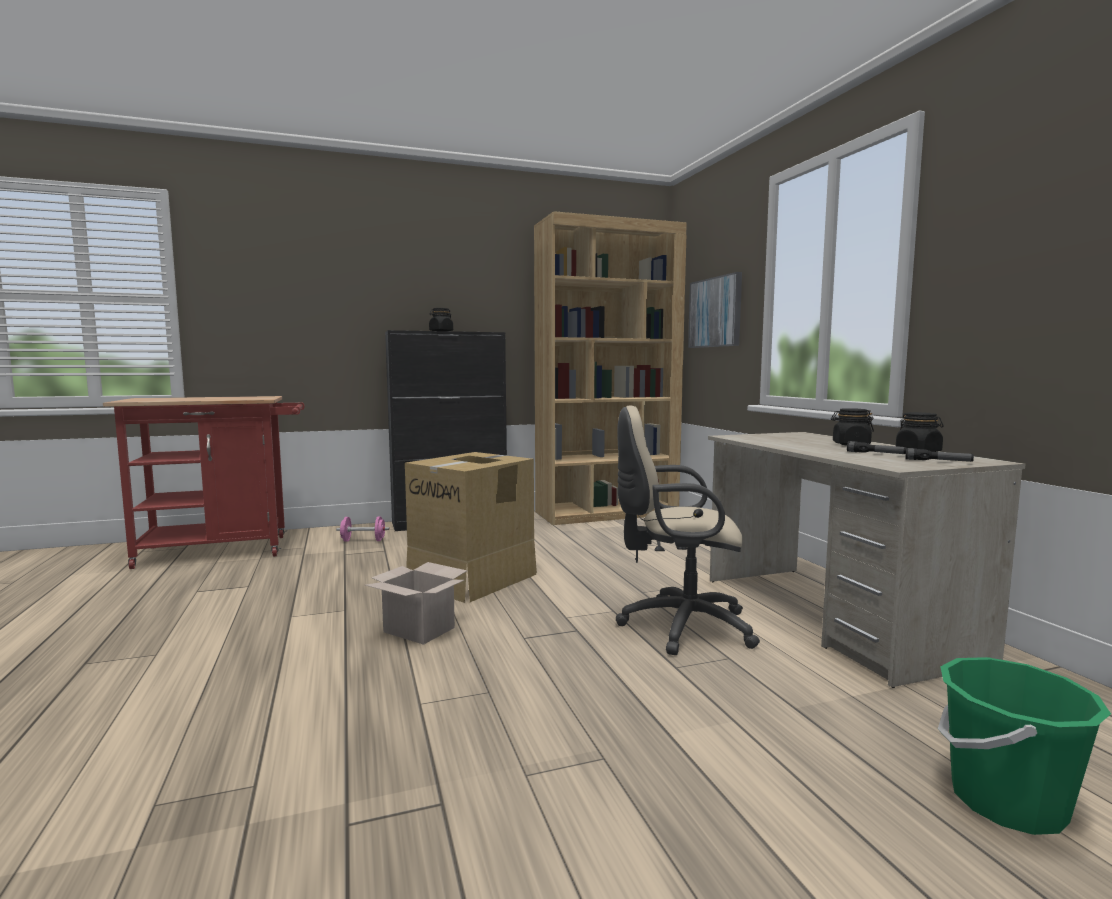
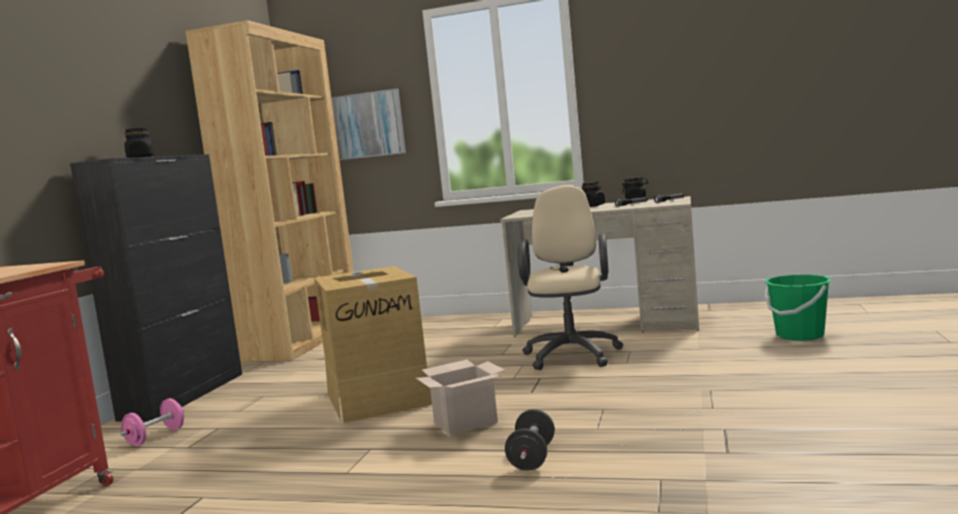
camera: 55 degrees left, 0 degrees up
beige office chair [616,406,760,655] -> beige office chair turned 150 degrees clockwise [518,185,623,370]
none -> black dumbbell [505,409,555,471]

